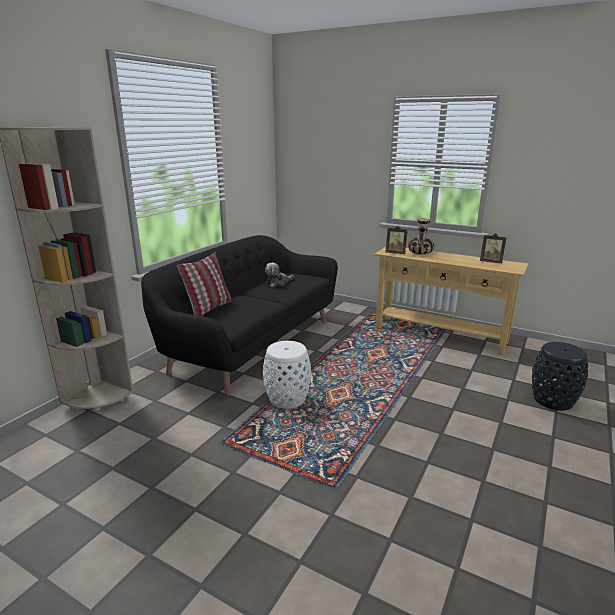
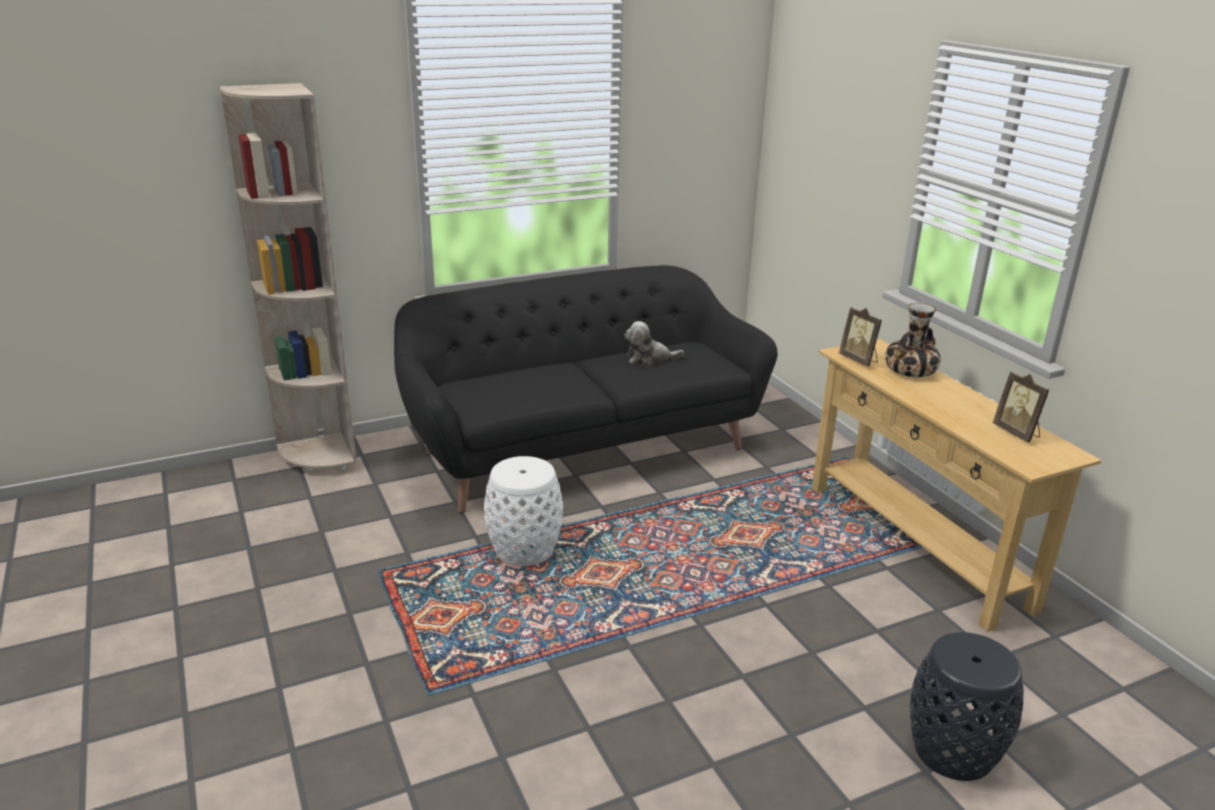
camera: 35 degrees right, 5 degrees up
pillow [177,252,232,316] -> none

